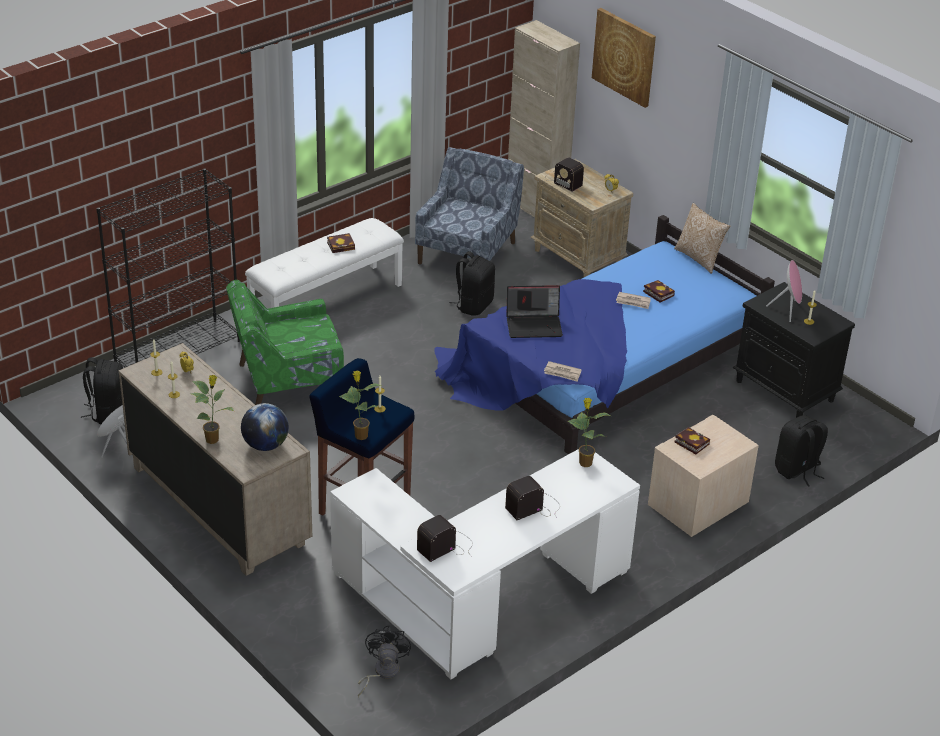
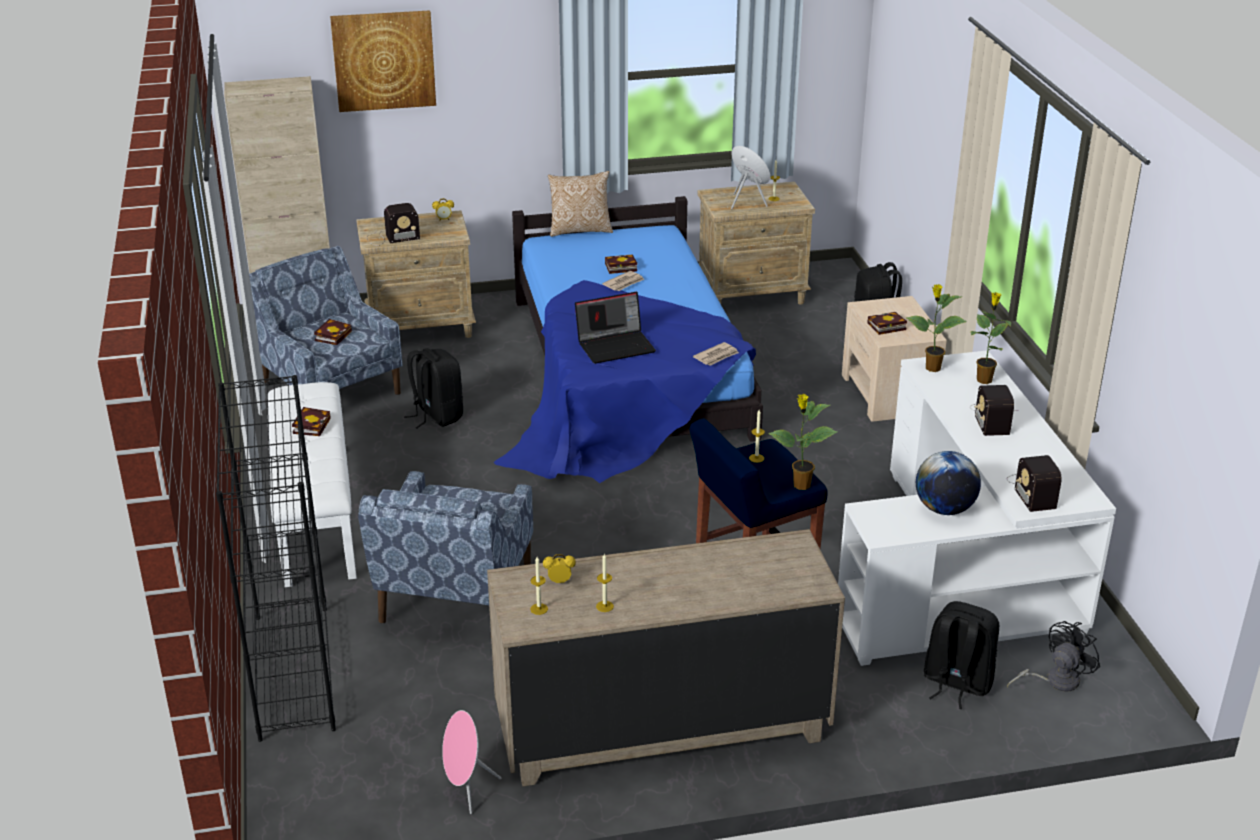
camera: 60 degrees left, 5 degrees down
black backpack [81,357,123,424] -> black backpack moved to [924,601,999,709]
potted plant [190,375,234,444] -> potted plant moved to [971,292,1011,384]
green armchair [226,280,344,405] -> blue armchair [358,471,534,624]
globe [241,403,289,451] -> globe moved to [916,451,981,515]
black fan [358,626,411,697] -> black fan turned 105 degrees clockwise [1007,621,1100,692]
laptop [506,285,563,338] -> laptop turned 45 degrees clockwise [575,292,656,364]
black nightstand [732,282,855,418] -> beige nightstand [697,182,815,305]
none -> book [314,319,352,345]

